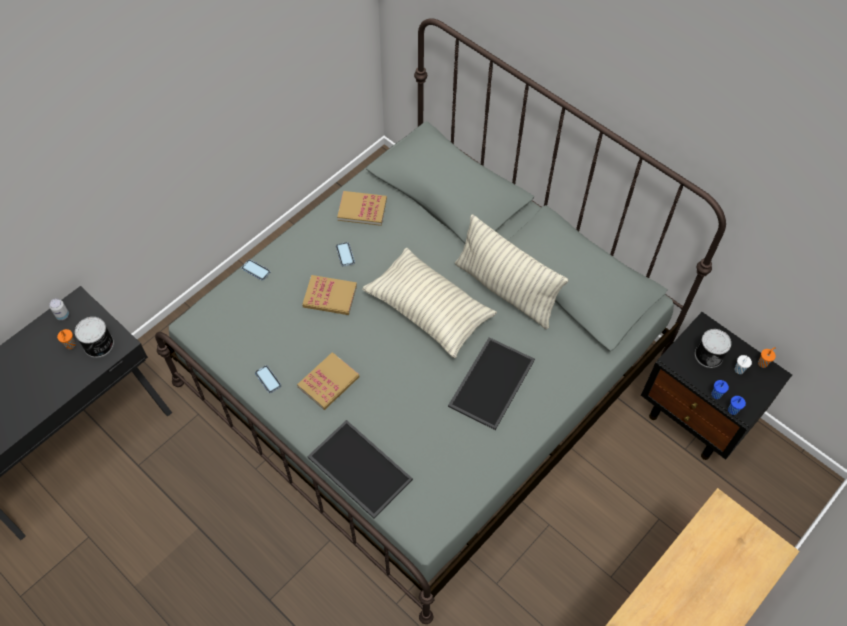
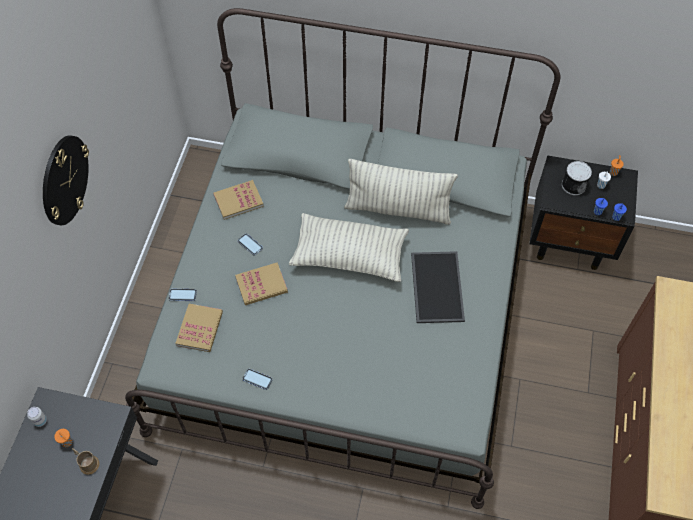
camera: 30 degrees left, 0 degrees up
can [75,317,114,358] -> none
book [297,352,360,410] -> book moved to [175,304,223,352]
tray [307,420,413,519] -> none
none -> wall clock [43,135,89,225]
none -> brown mug [72,448,99,475]

